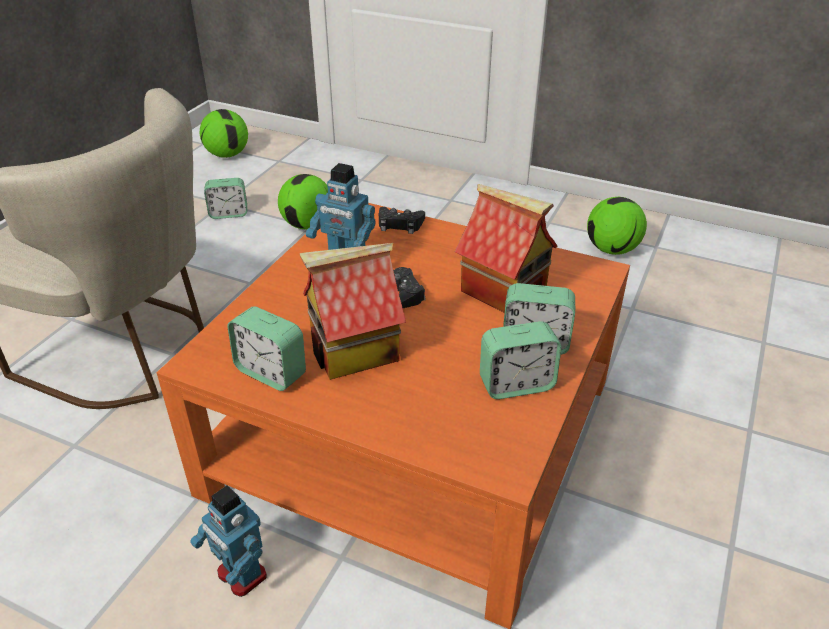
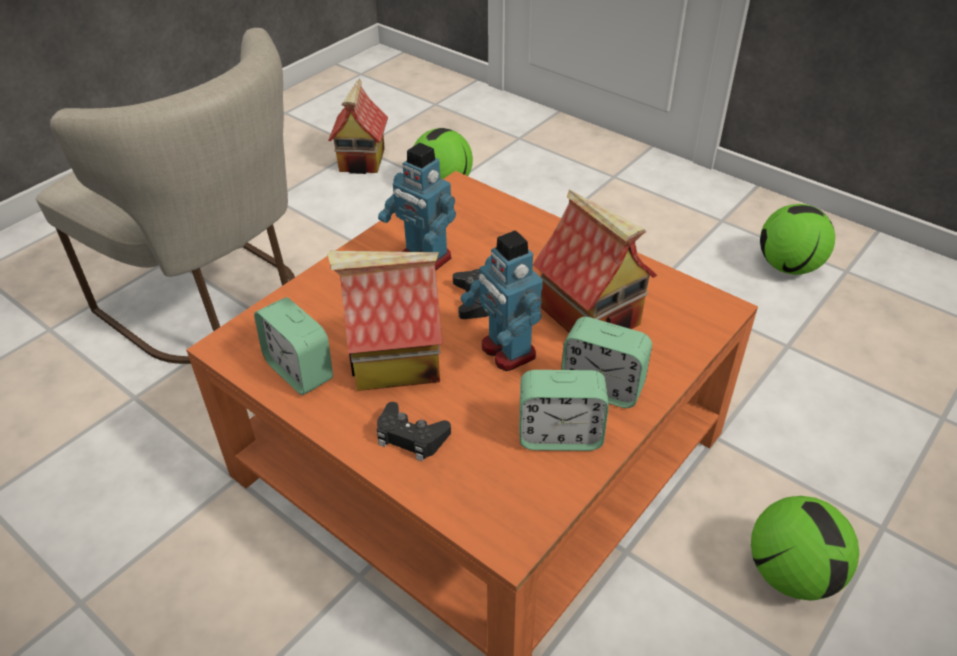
camera: 15 degrees right, 5 degrees up
toy robot [190,486,267,597] -> toy robot moved to [460,230,543,371]
football [200,109,248,158] -> football moved to [751,496,859,600]
alarm clock [204,178,247,219] -> toy house [328,79,388,174]
black game controller [379,207,425,234] -> black game controller moved to [377,402,451,461]

